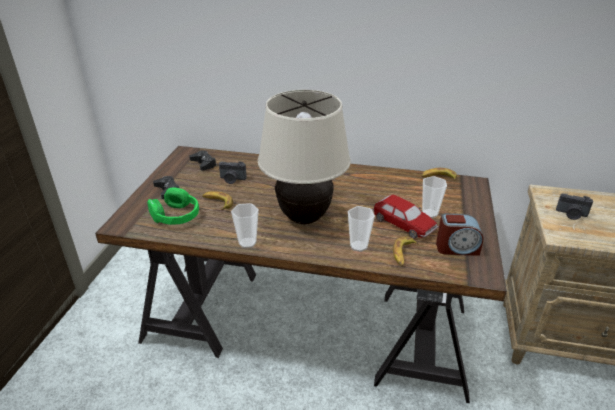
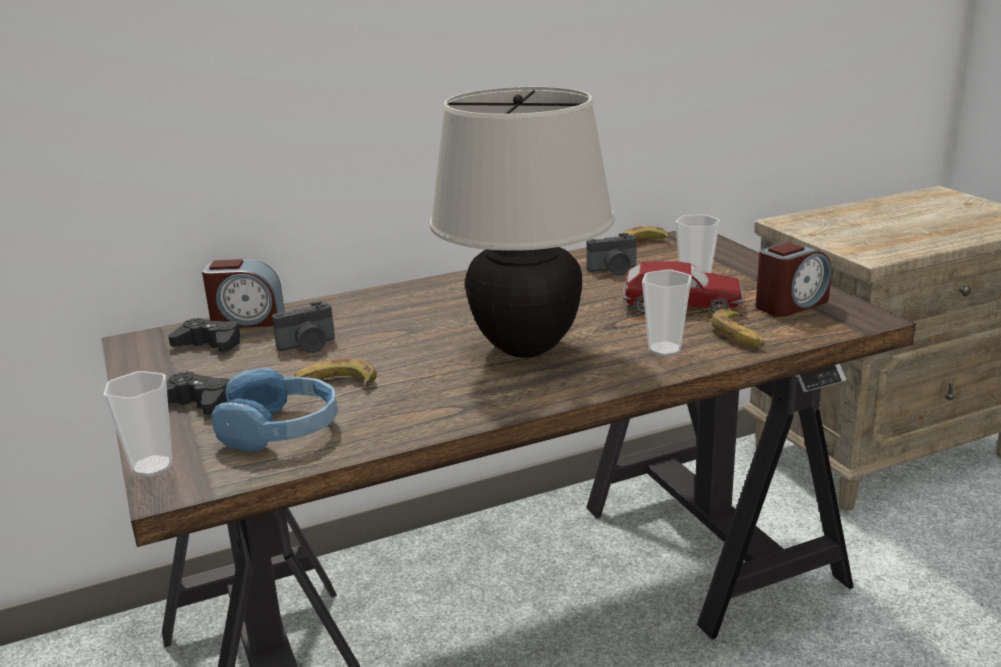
camera: 35 degrees left, 10 degrees down
green headphones [147,187,199,225] -> blue headphones [211,368,338,452]
cup [231,203,259,248] -> cup moved to [103,371,172,477]
camera [556,193,593,220] -> camera moved to [586,233,637,275]
none -> alarm clock [202,259,285,328]

